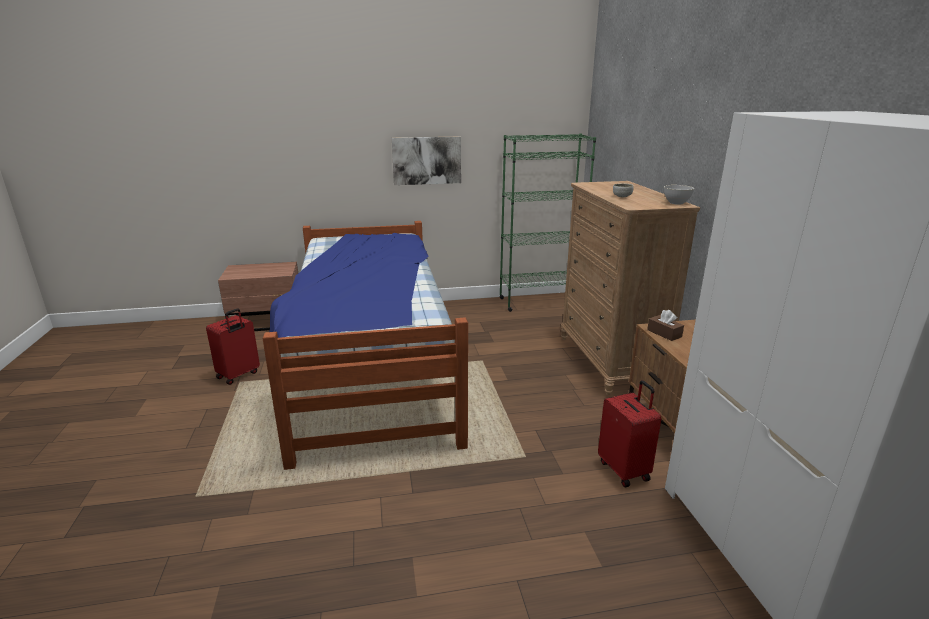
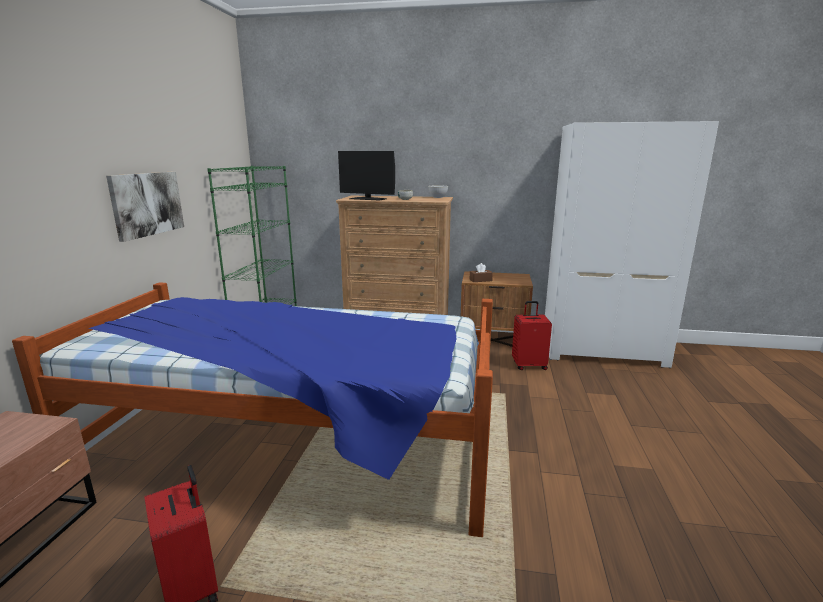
camera: 70 degrees left, 5 degrees down
none -> monitor [338,151,395,201]

